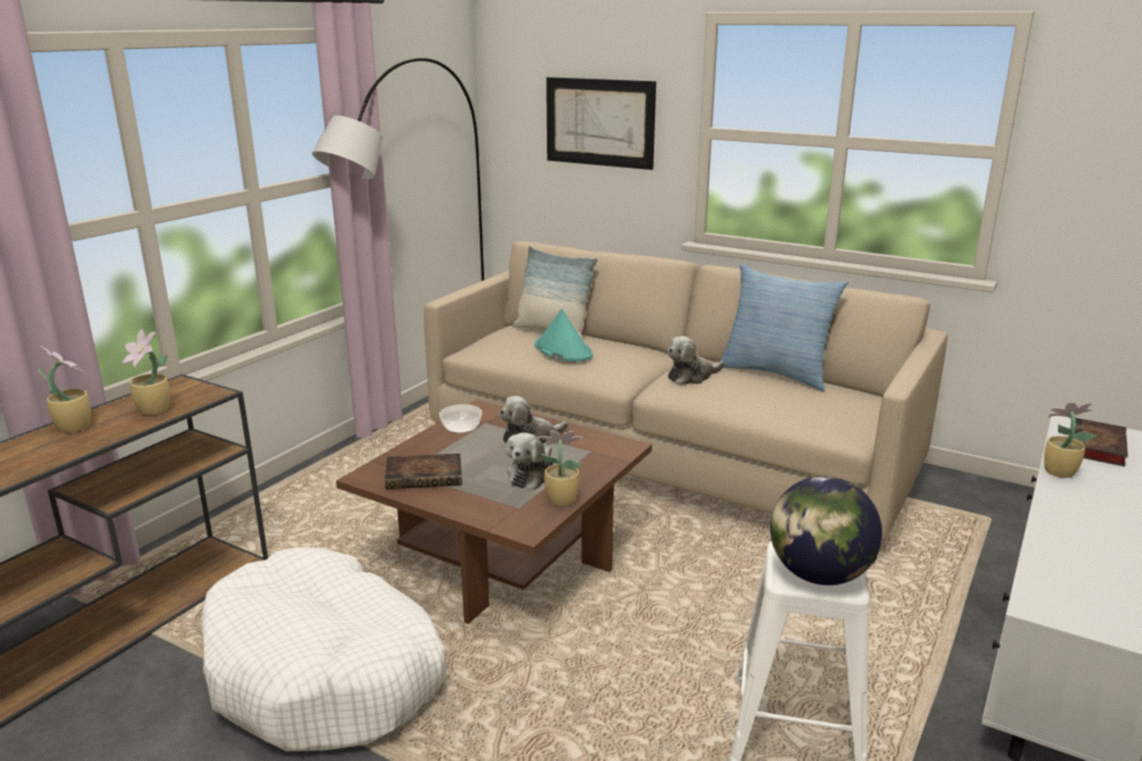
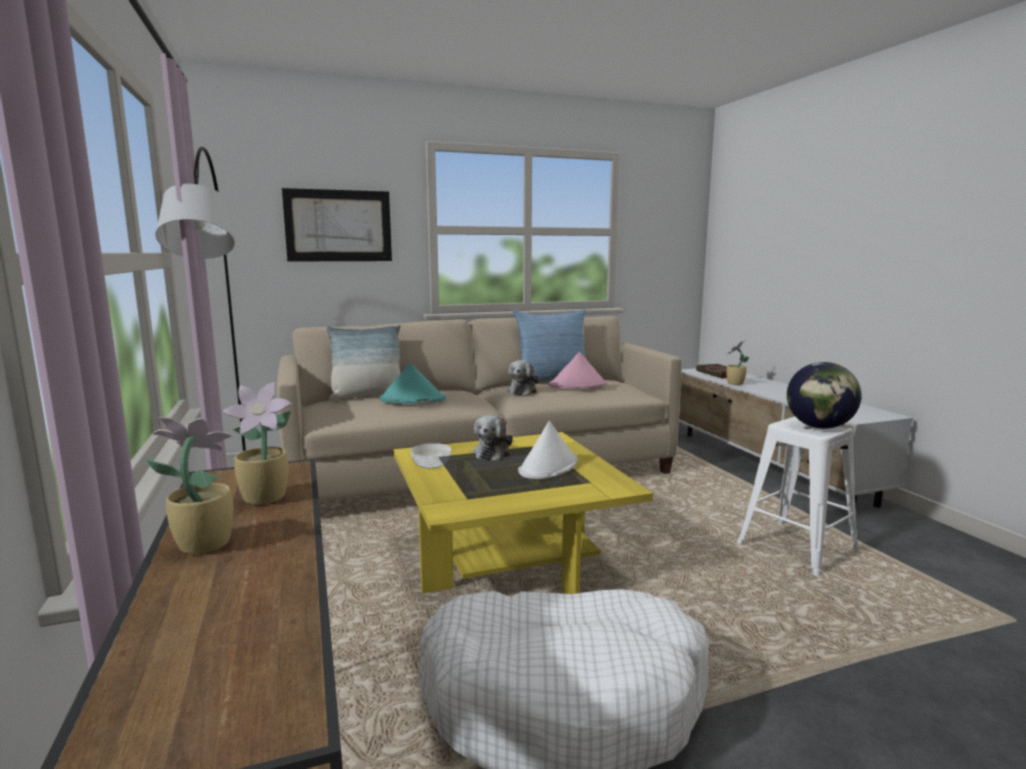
camera: 50 degrees left, 10 degrees down
brown coffee table [336,400,652,624] -> yellow coffee table [393,432,653,594]
book [385,453,462,489] -> none
plush toy [506,433,553,490] -> white hat [518,421,578,479]
potted plant [537,431,583,506] -> none
none -> pink hat [549,352,607,388]

